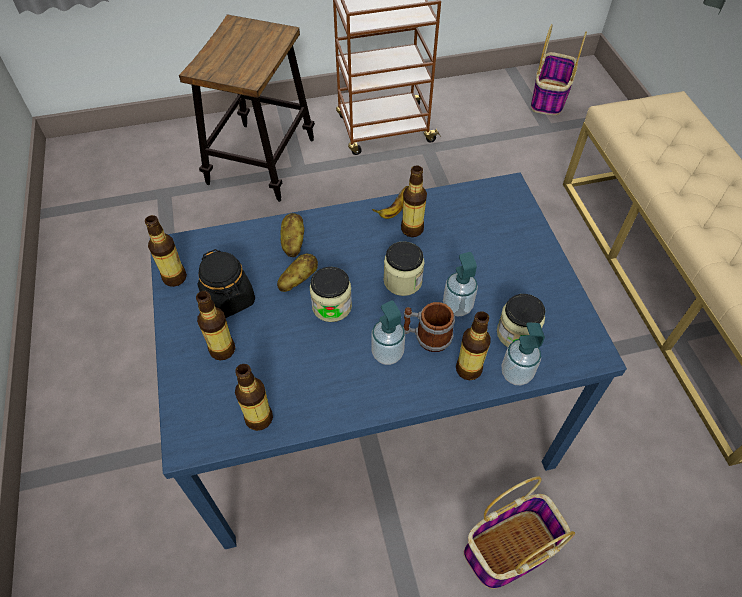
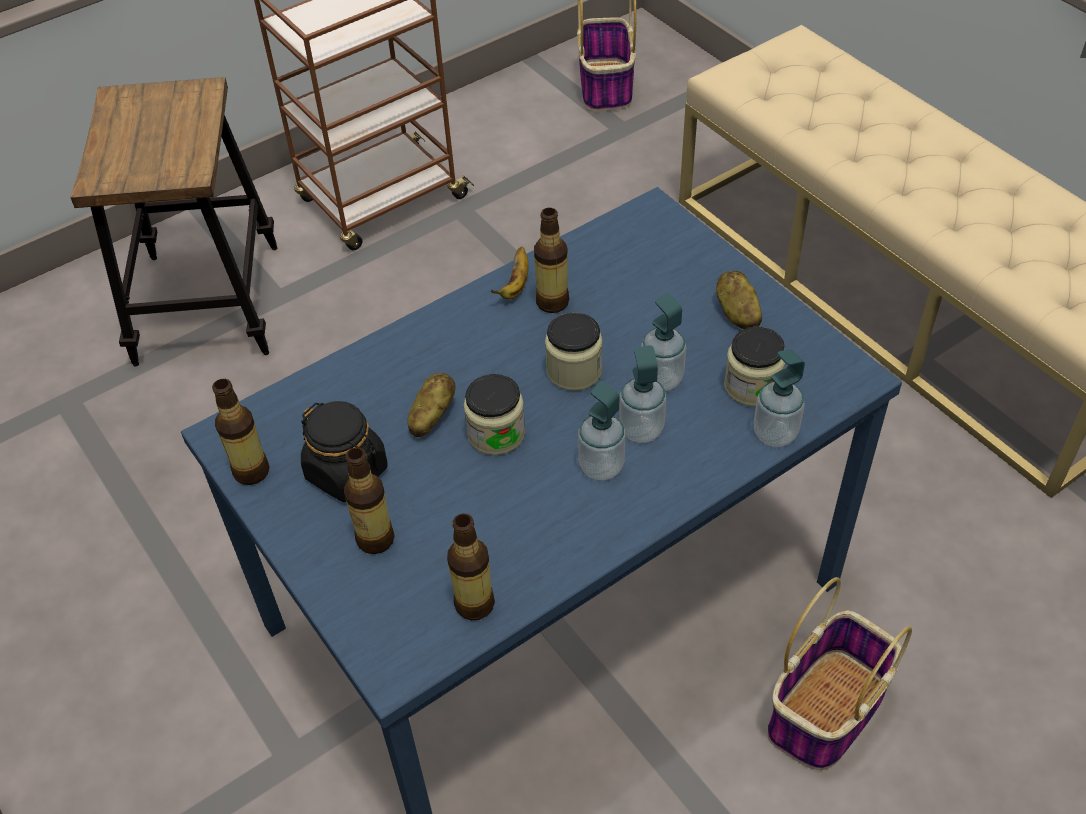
camera: 20 degrees left, 5 degrees down
potato [280,213,304,257] -> potato moved to [716,271,763,329]
mug [403,302,455,352] -> soap dispenser [619,345,666,443]
bottle [456,311,491,380] -> none

